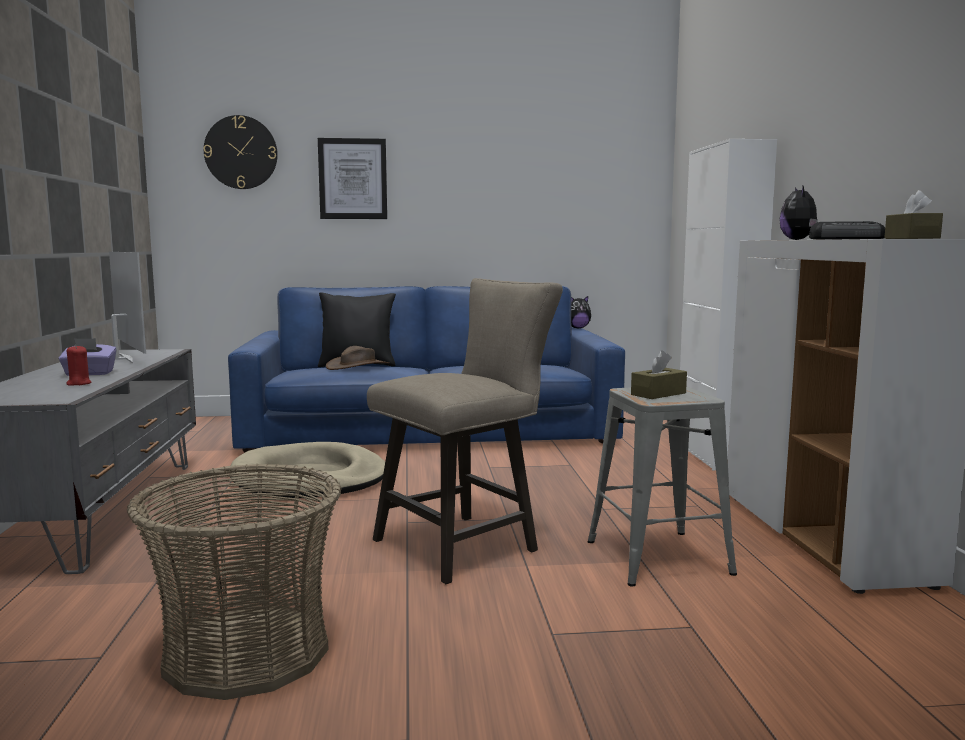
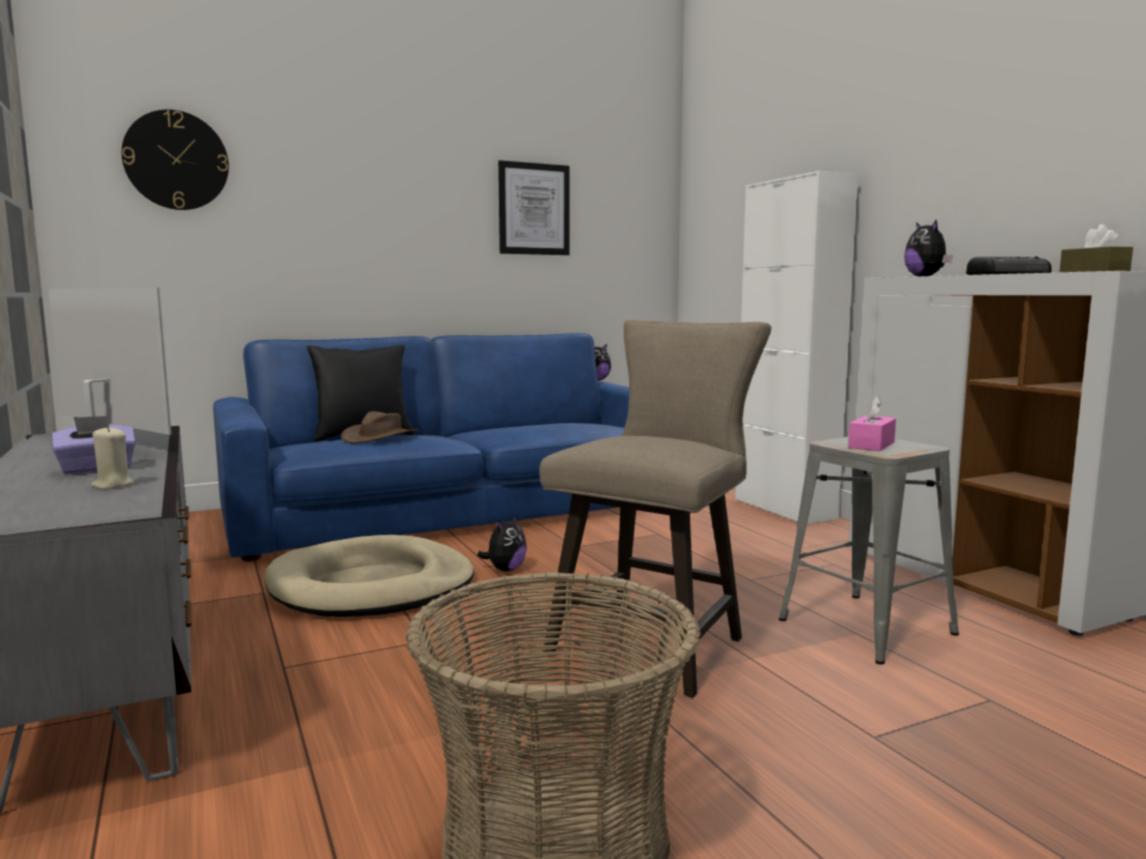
camera: 20 degrees left, 0 degrees up
red candle [67,345,91,386] -> beige candle [91,426,134,489]
picture [318,138,387,219] -> picture moved to [498,160,570,255]
brown tissue box [631,350,687,399] -> pink tissue box [848,396,896,451]
none -> plush toy [477,514,527,571]

